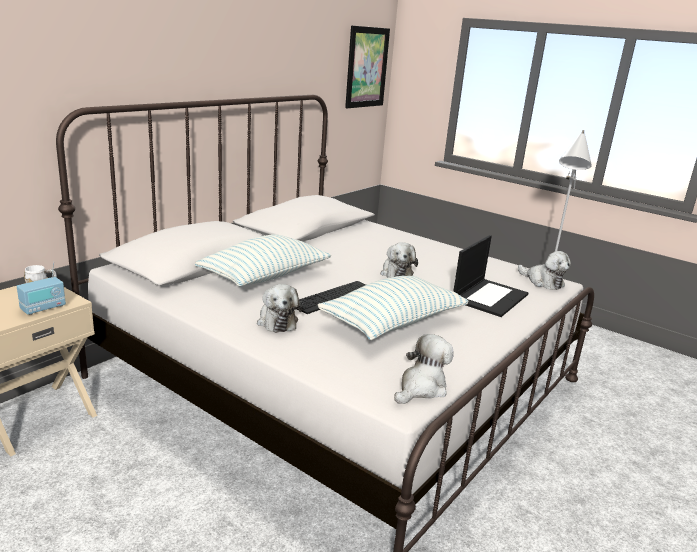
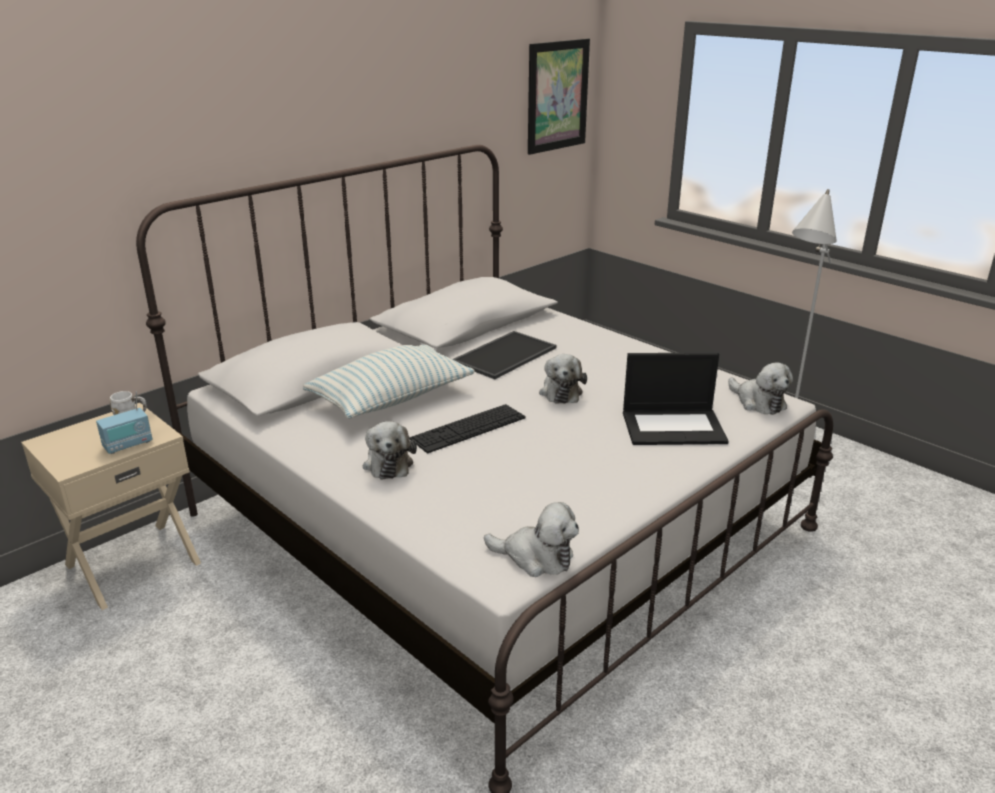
camera: 10 degrees right, 5 degrees up
pillow [317,276,468,340] -> none
plush toy [394,334,454,404] -> plush toy turned 60 degrees clockwise [484,502,579,577]
laptop [453,235,529,317] -> laptop turned 45 degrees clockwise [623,352,729,445]
none -> tray [453,331,557,379]

